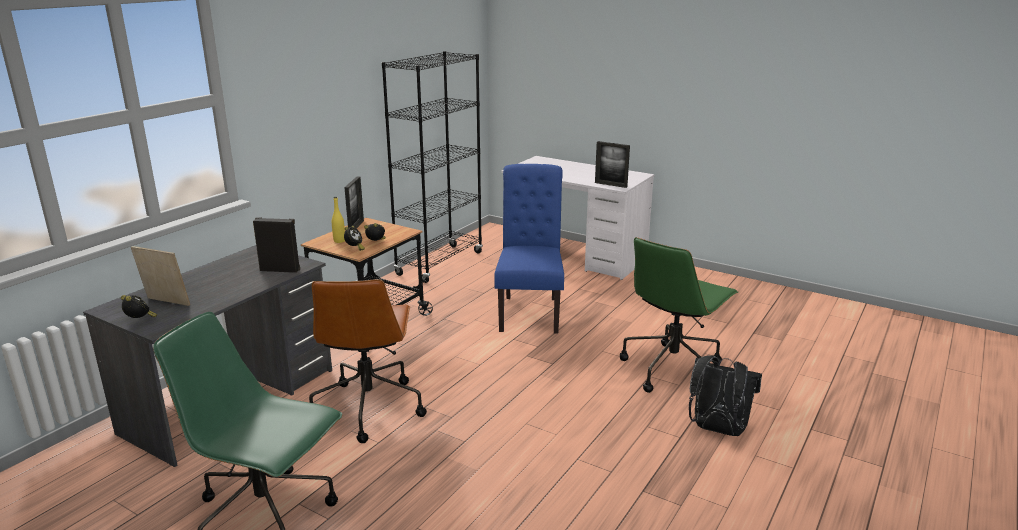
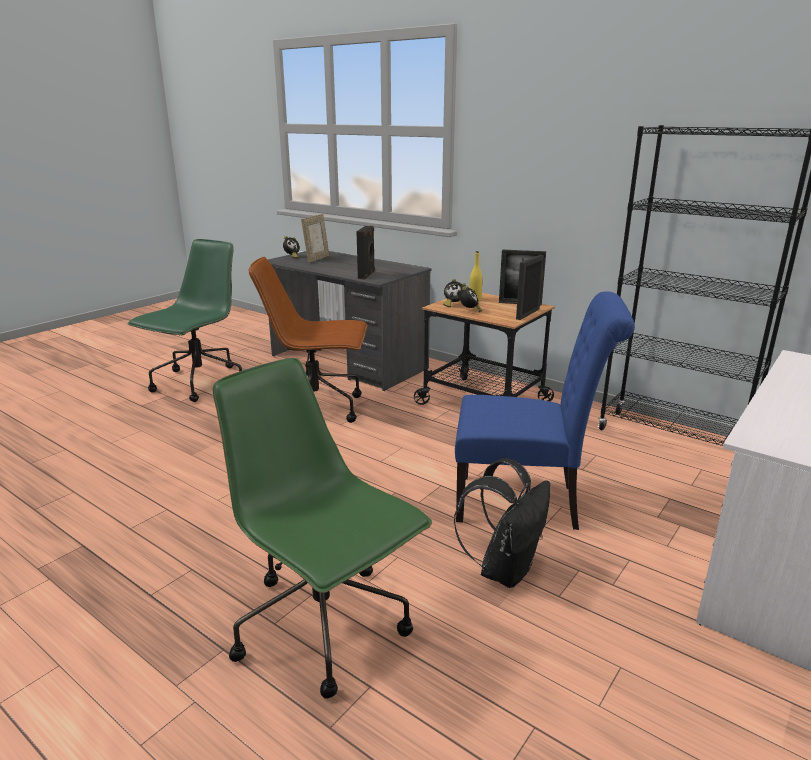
camera: 95 degrees right, 0 degrees up
picture frame [595,141,630,188] -> picture frame moved to [516,255,544,320]
black backpack [689,355,762,436] -> black backpack moved to [454,458,550,588]

